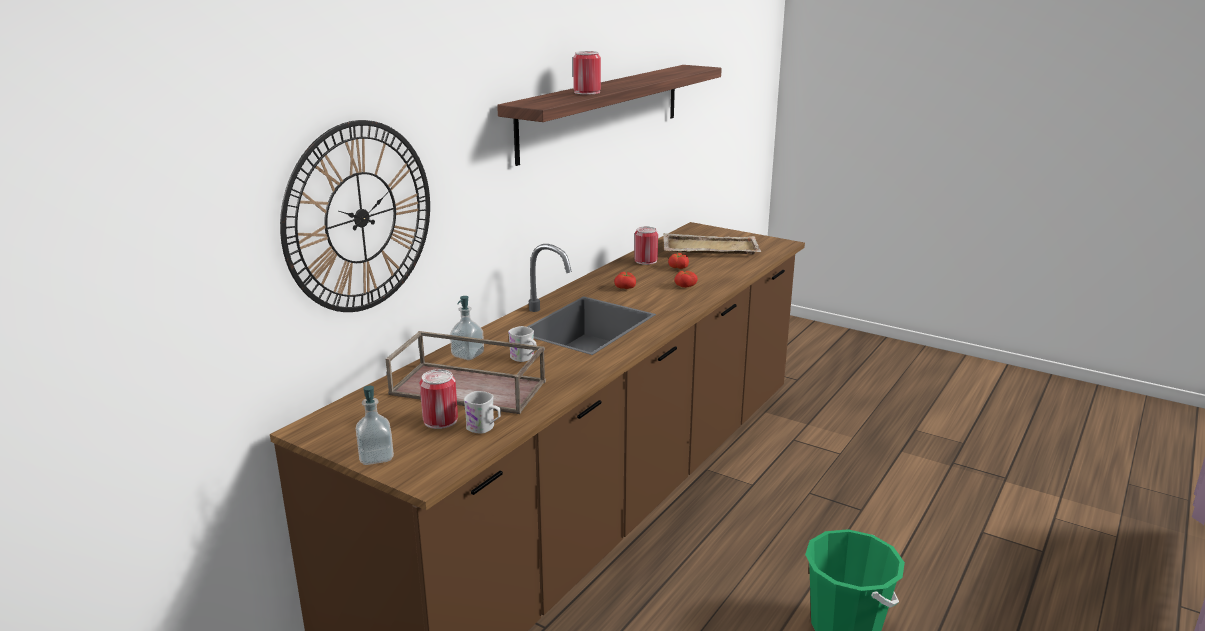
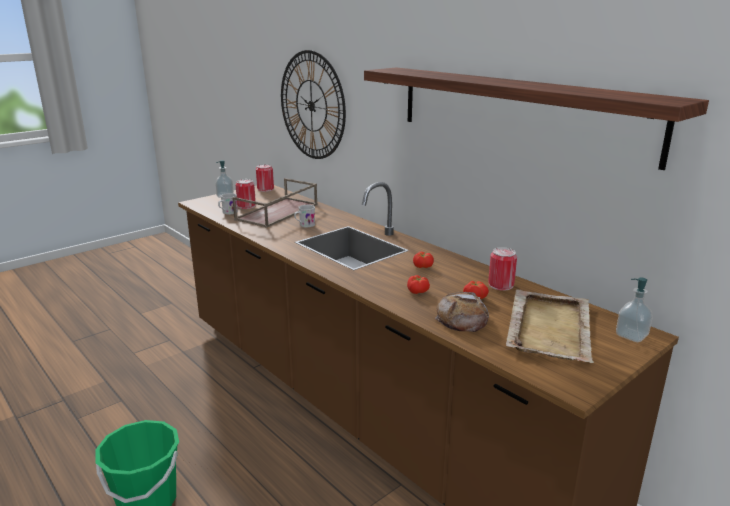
camera: 105 degrees right, 0 degrees up
soap dispenser [450,296,484,360] -> soap dispenser moved to [616,278,653,342]
can [573,51,601,94] -> can moved to [256,164,274,192]
none -> bread [435,292,489,332]

